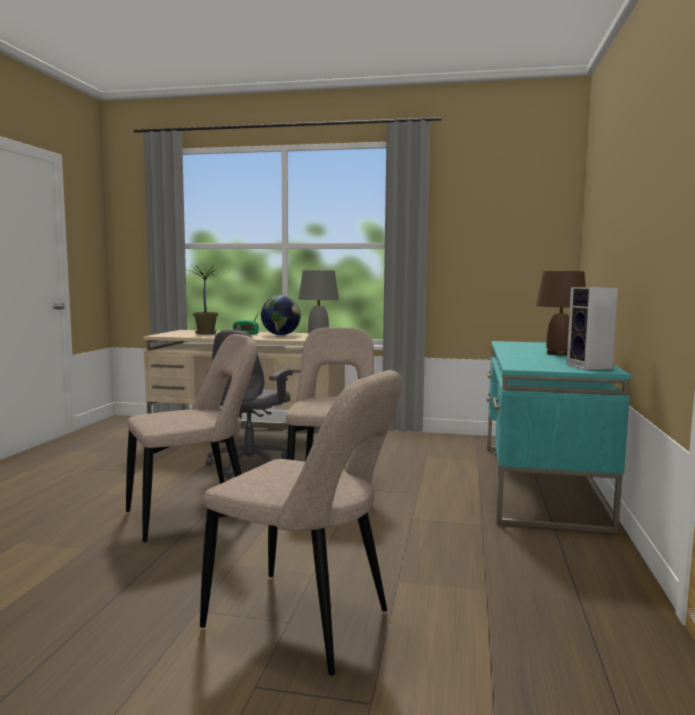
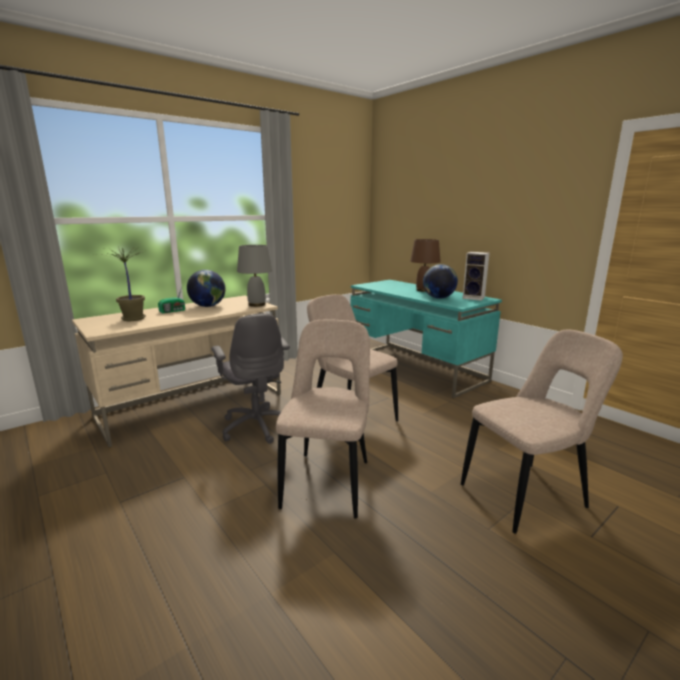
camera: 50 degrees left, 10 degrees up
none -> globe [423,264,458,299]

